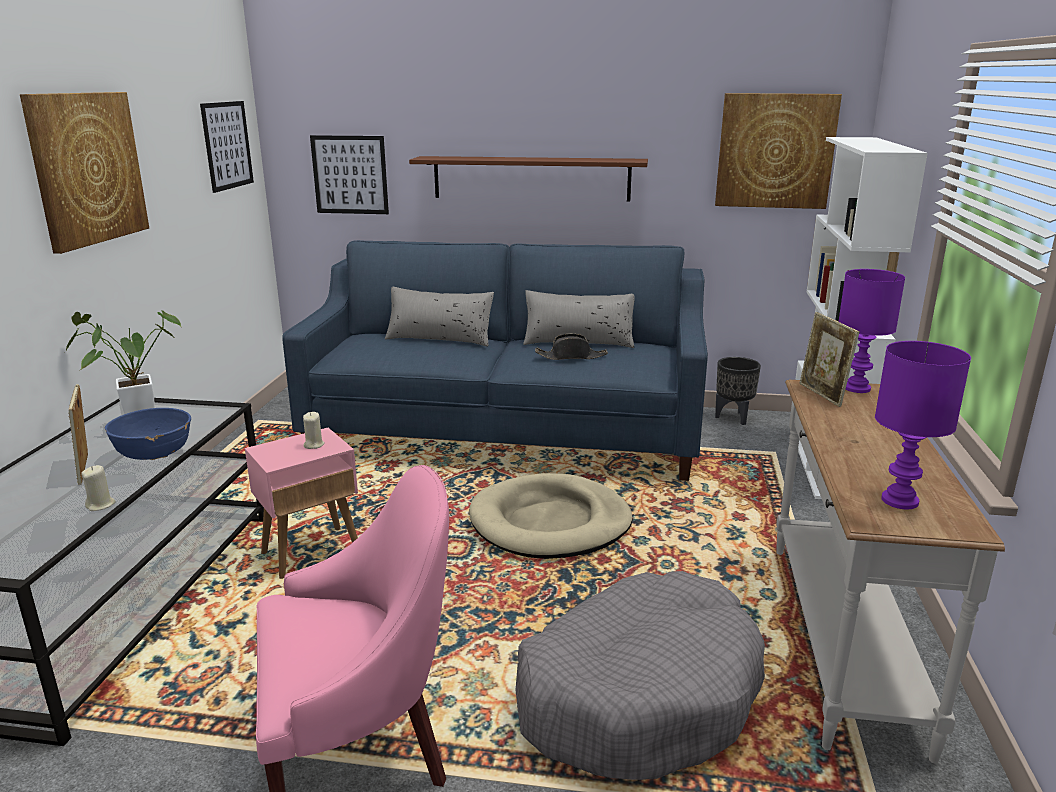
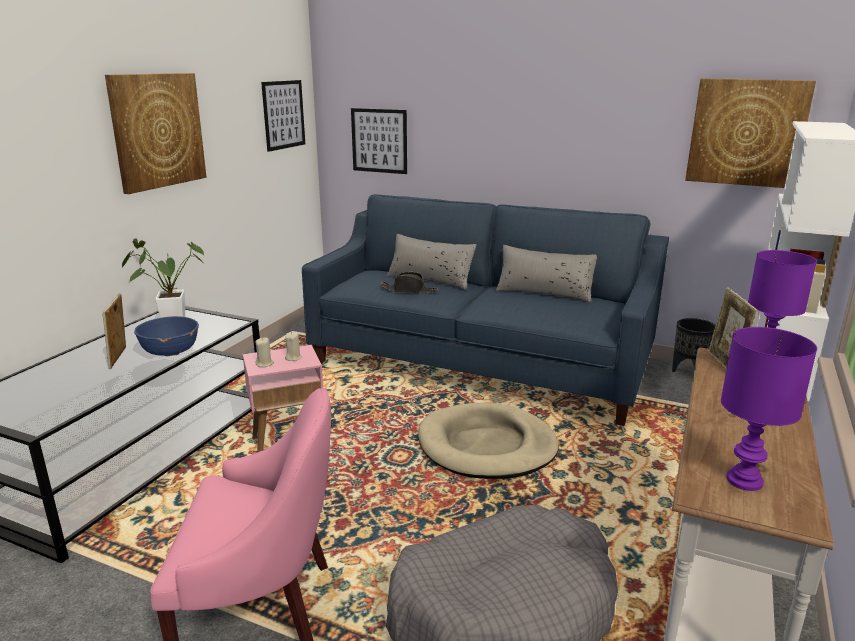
camera: 15 degrees right, 0 degrees up
beige candle [81,465,116,511] -> beige candle moved to [255,337,274,367]
brown shelf [409,156,648,201] -> none
black hat [535,334,608,360] -> black hat moved to [380,272,439,294]

